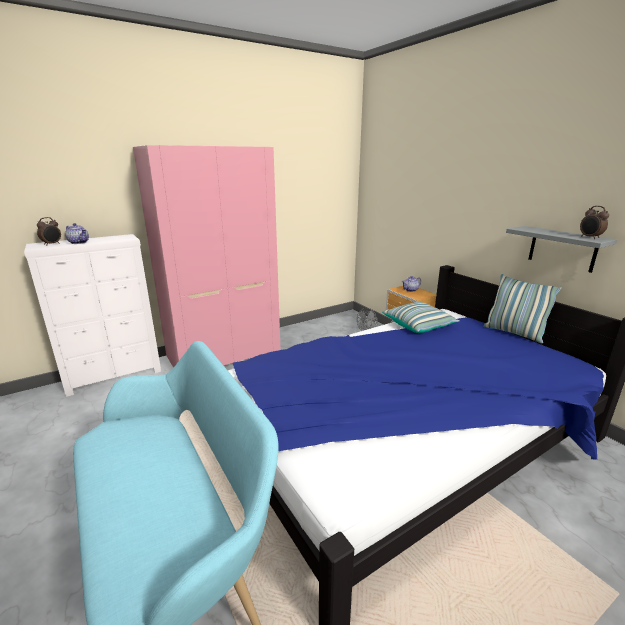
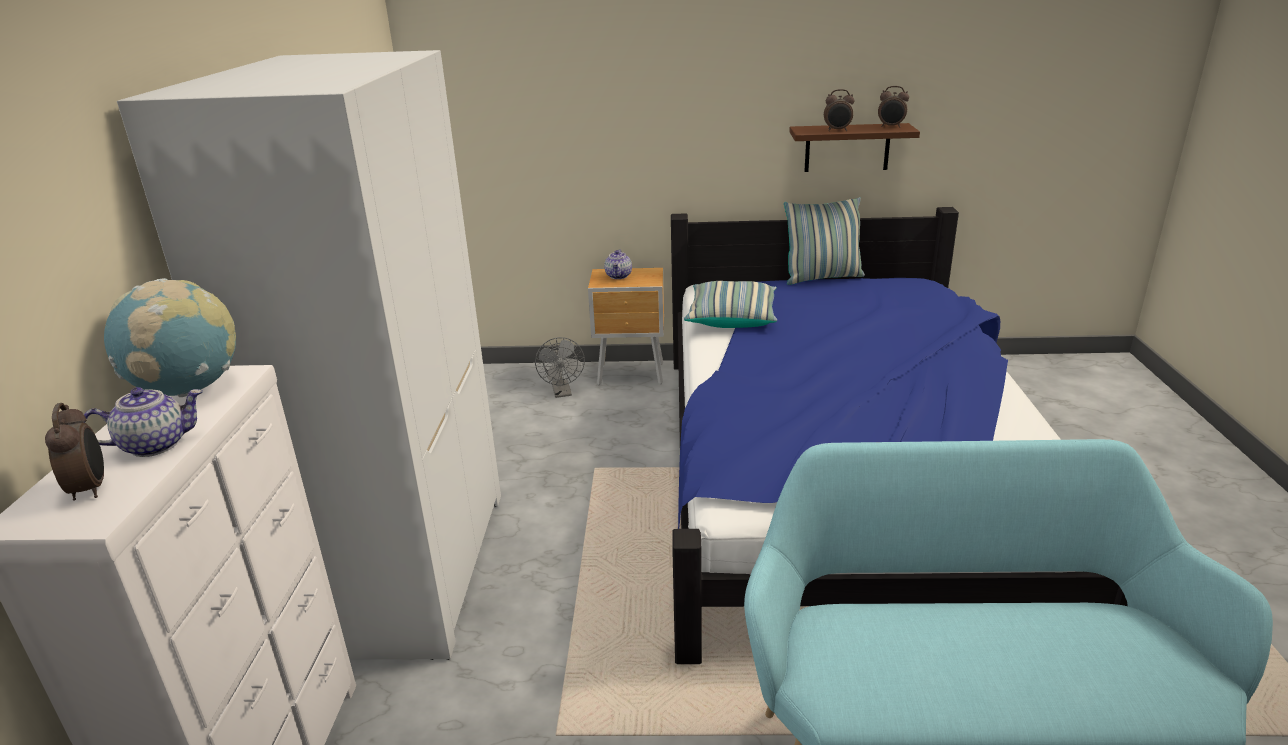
camera: 55 degrees left, 5 degrees up
pink wardrobe [133,145,281,368] -> white wardrobe [117,50,501,660]
grey shelf [506,226,617,273] -> brown shelf [789,123,920,172]
none -> globe [104,278,236,397]
none -> alarm clock [824,89,854,131]

